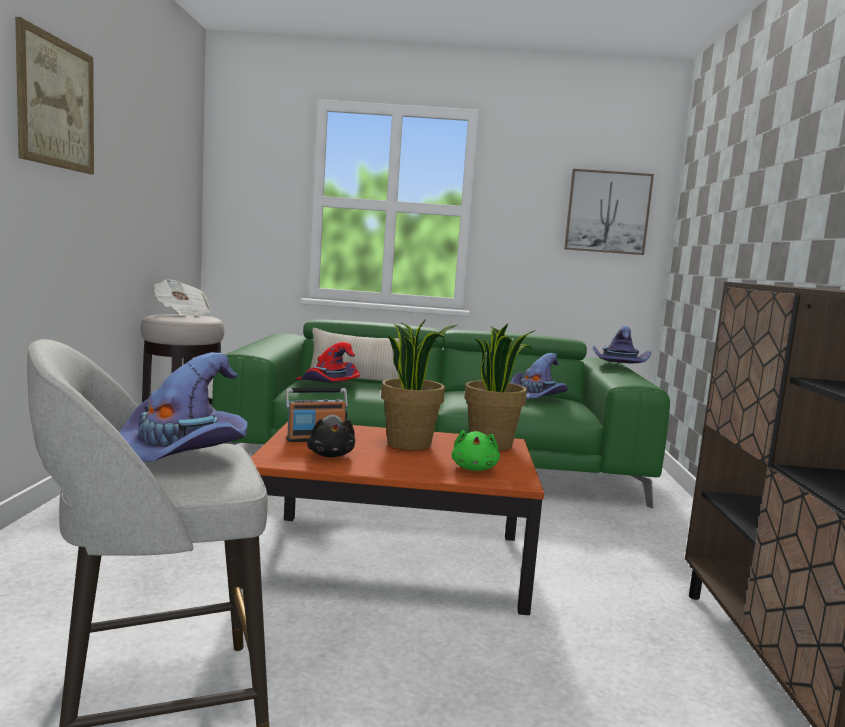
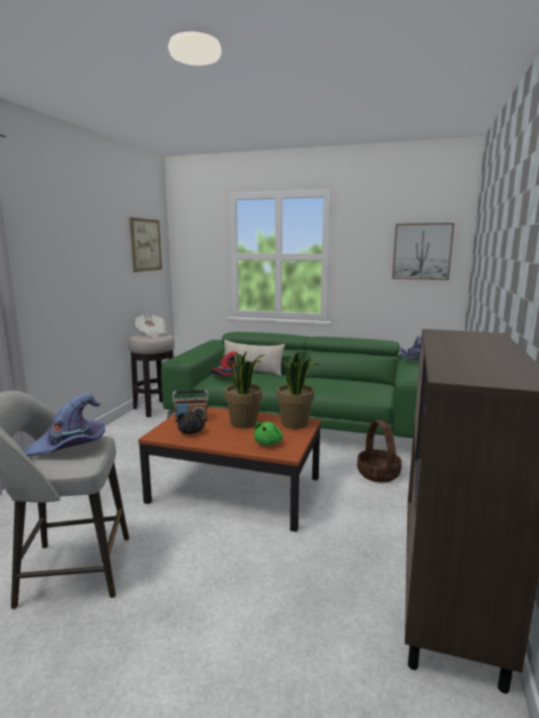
camera: 15 degrees right, 5 degrees up
picture [15,17,94,175] -> picture moved to [129,217,162,272]
purple hat [511,353,568,399] -> none
none -> basket [357,420,402,482]

